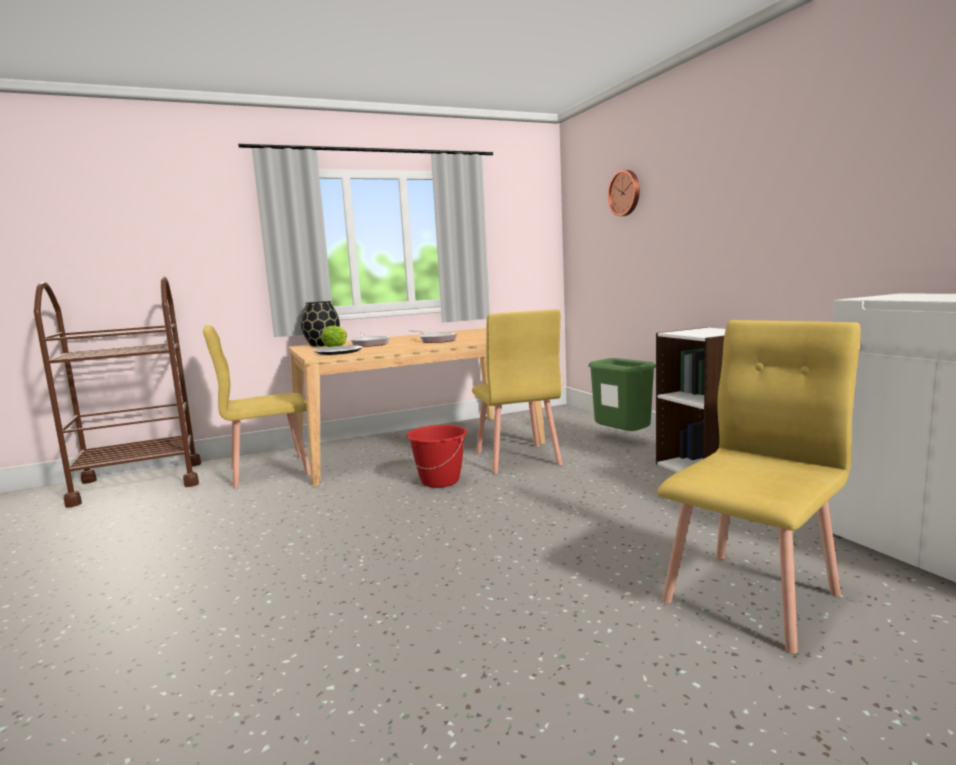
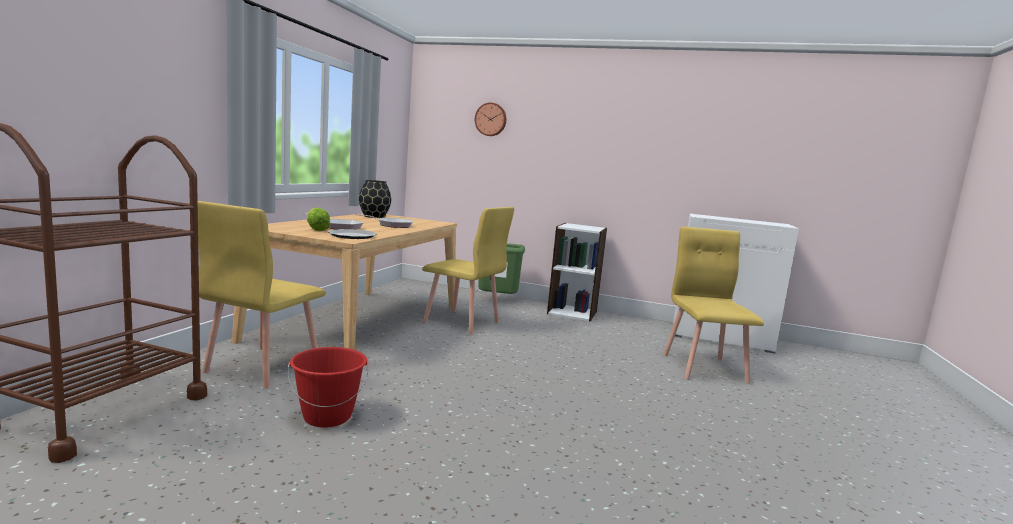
camera: 50 degrees left, 0 degrees up
black vase [301,301,340,346] -> black vase moved to [359,180,391,218]
red bucket [407,425,467,488] -> red bucket moved to [288,347,369,428]

